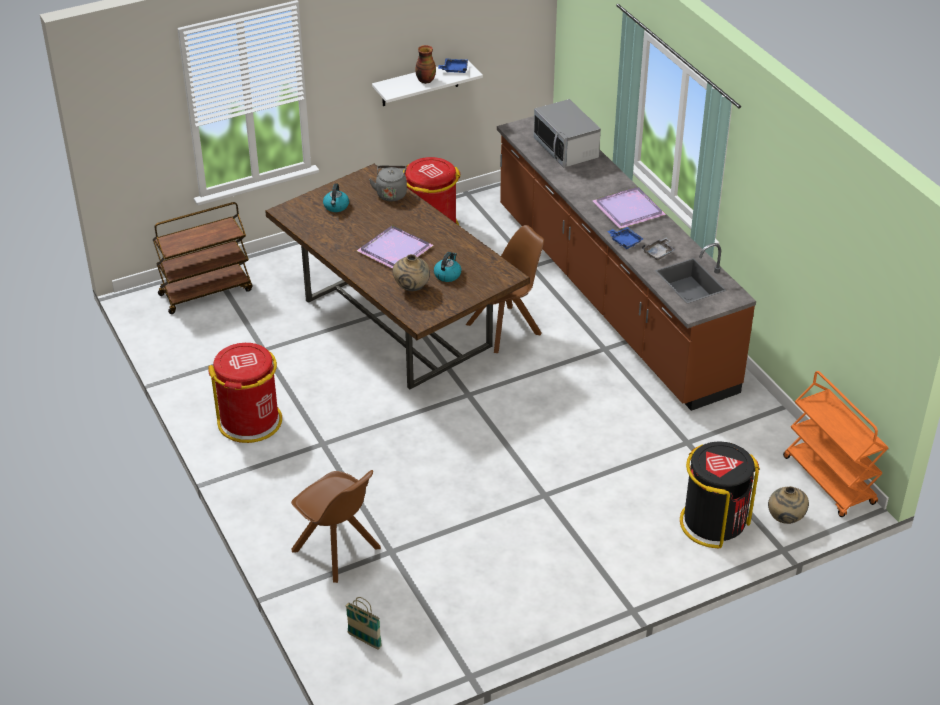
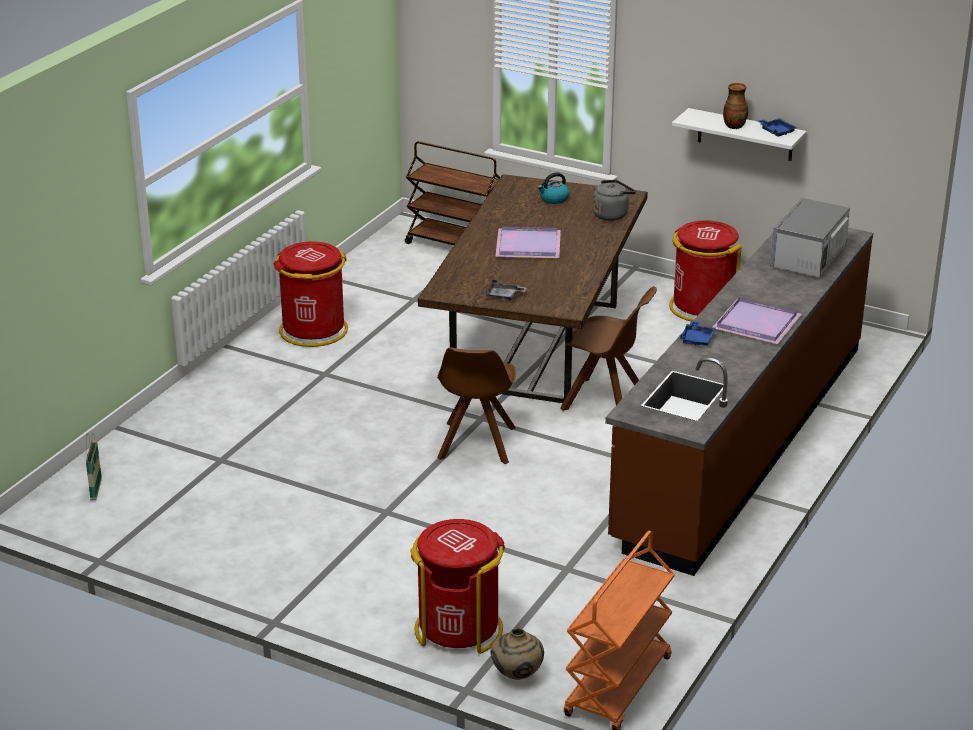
camera: 55 degrees right, 10 degrees down
brown chair [291,470,381,583] -> brown chair moved to [437,347,516,464]
beige vase [393,254,430,291] -> none
kettle [434,252,461,282] -> none
grey tray [642,238,676,260] -> grey tray moved to [484,279,527,301]
black trash can [680,441,760,548] -> red trash can [410,519,505,654]

